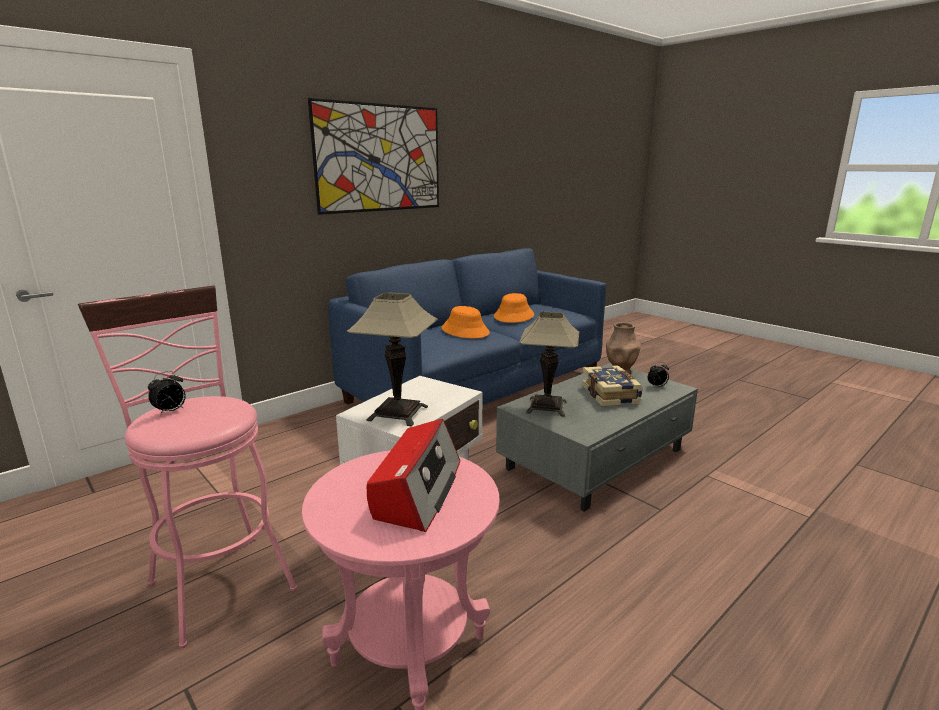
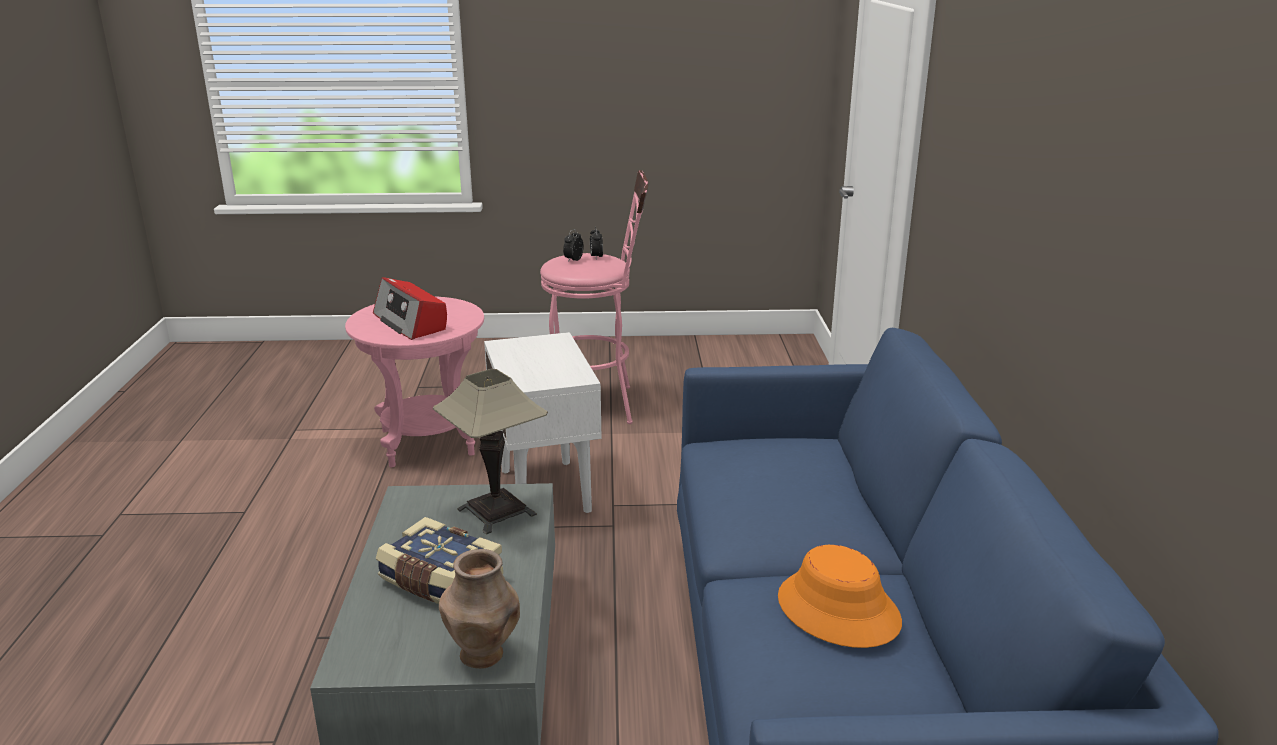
camera: 130 degrees right, 5 degrees up
picture [308,98,439,215] -> none
table lamp [347,292,438,426] -> none
orange hat [442,306,490,338] -> none
alarm clock [648,362,669,386] -> alarm clock moved to [563,229,584,263]

